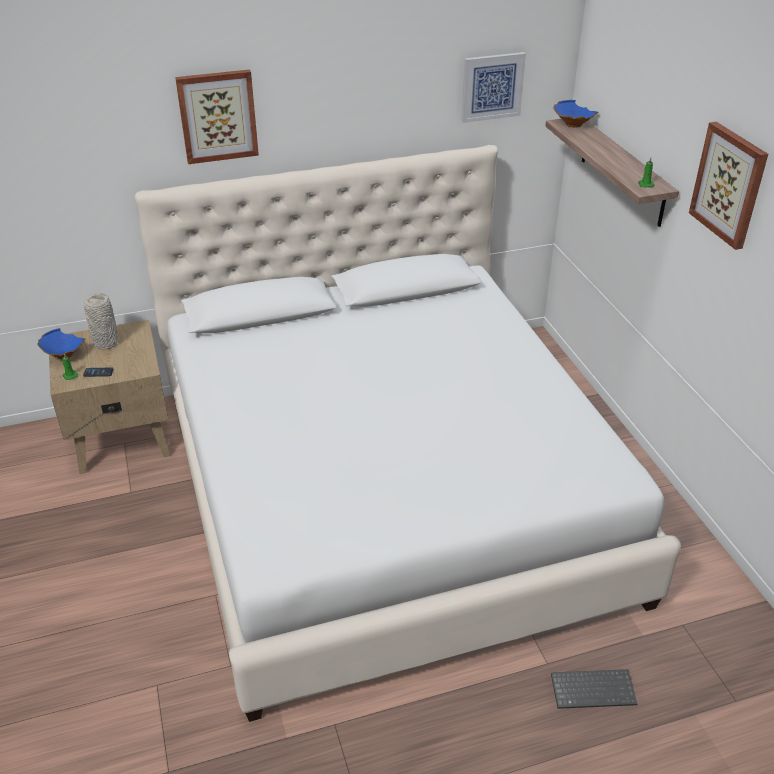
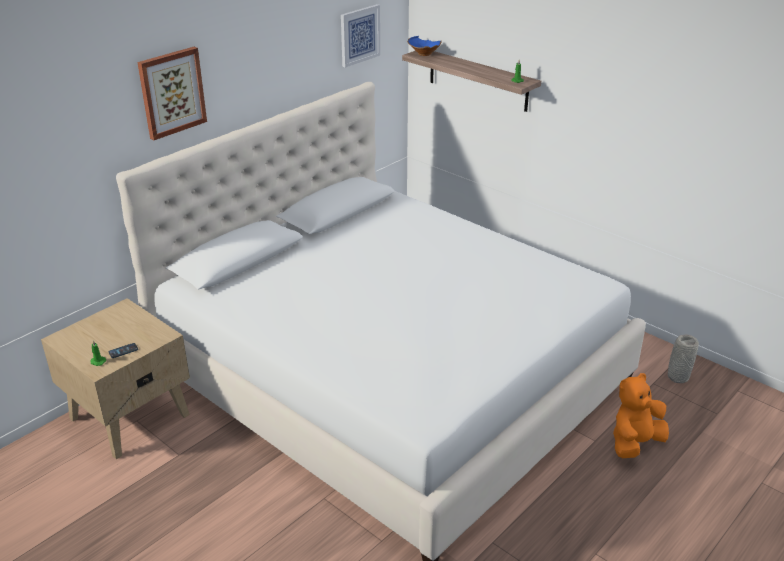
camera: 30 degrees left, 5 degrees down
blue bowl [37,328,85,359] -> none
grey vase [84,293,118,350] -> grey vase moved to [668,334,699,383]
keyboard [551,669,637,709] -> orange plush toy [613,373,669,458]
picture [689,122,768,250] -> none

